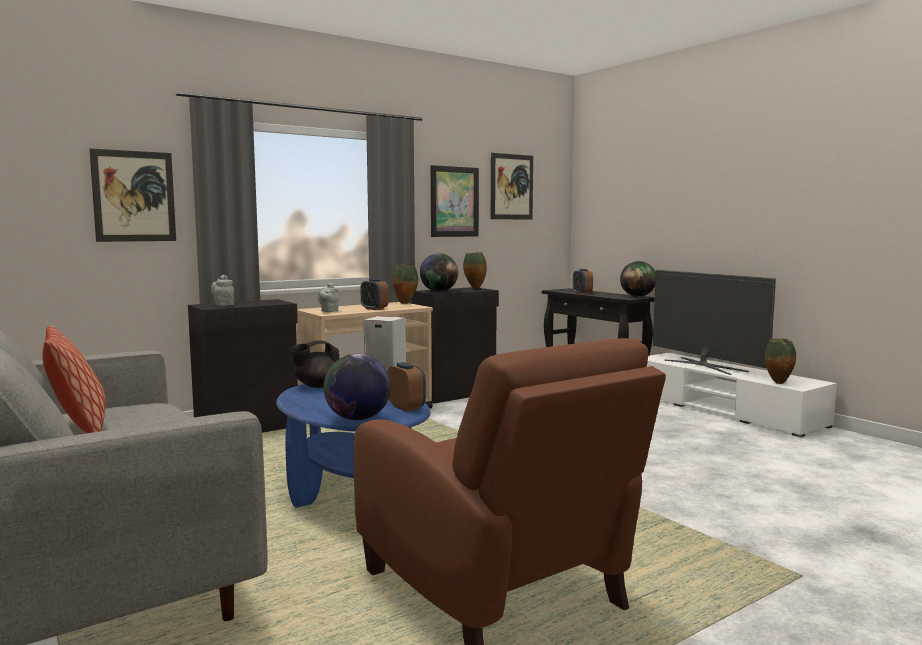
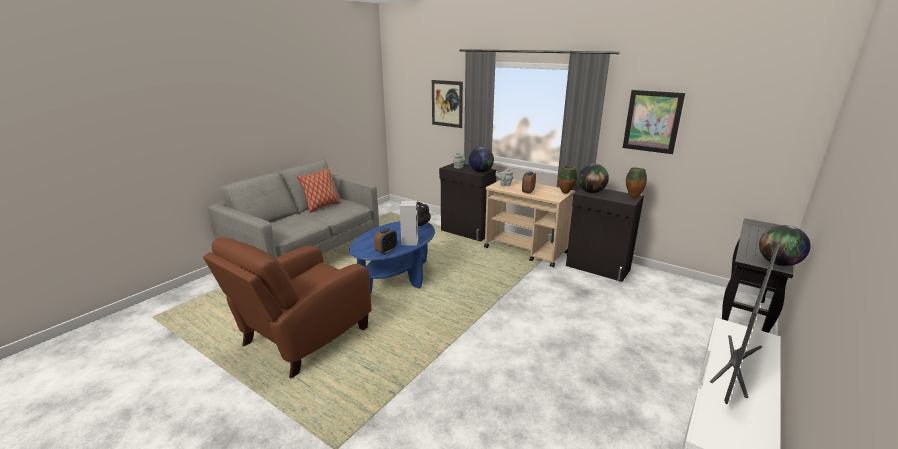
camera: 70 degrees right, 15 degrees up
globe [324,354,391,420] -> globe moved to [469,147,494,172]
picture [491,153,533,220] -> none
alarm clock [573,269,593,294] -> none
vase [765,338,796,384] -> none

